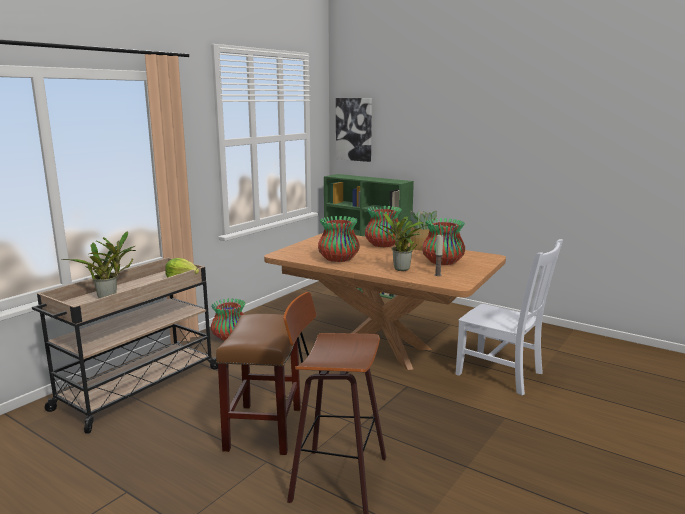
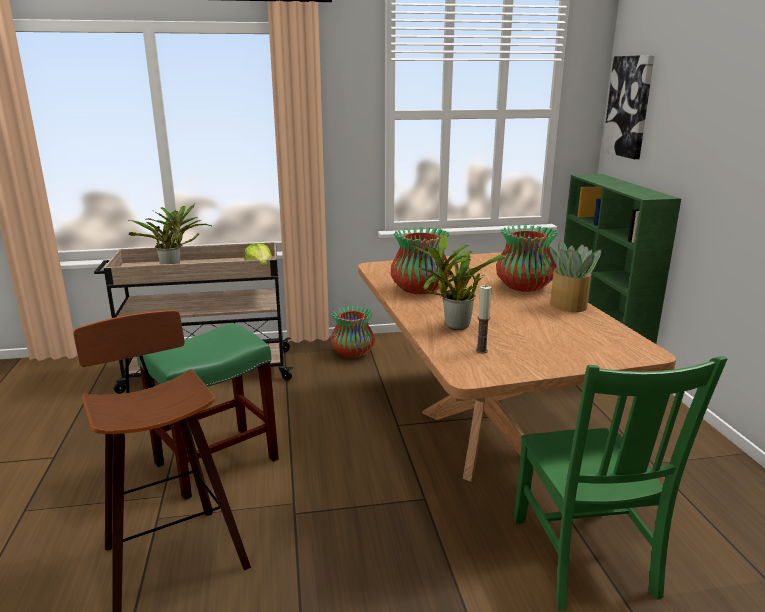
camera: 45 degrees right, 5 degrees up
brown stool [216,314,301,455] -> green stool [137,323,279,500]
vase [422,218,465,265] -> none
white chair [455,239,563,395] -> green chair [513,356,727,611]

